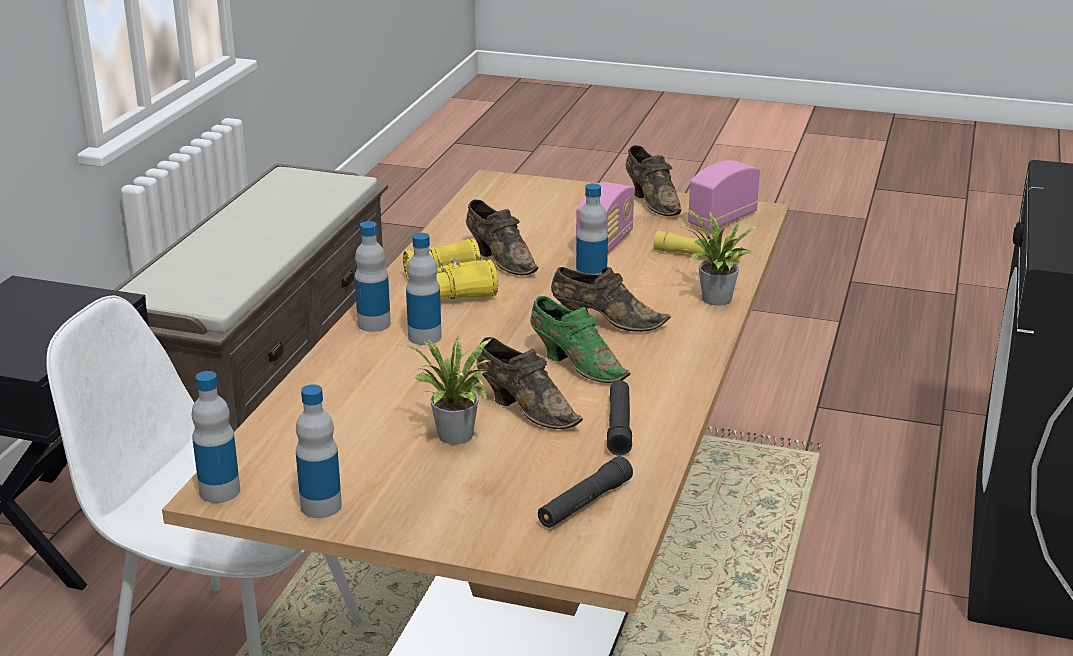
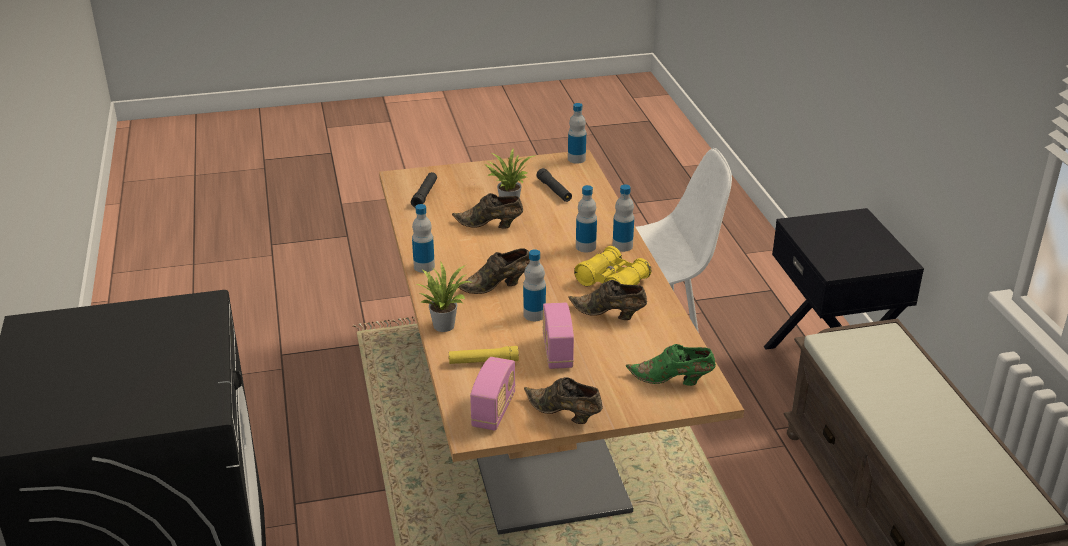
camera: 150 degrees right, 5 degrees up
bottle [296,384,342,518] -> bottle moved to [412,204,435,273]
green shoe [530,296,630,383] -> green shoe moved to [626,344,716,386]
black flashlight [607,380,632,456] -> black flashlight moved to [537,168,572,202]

